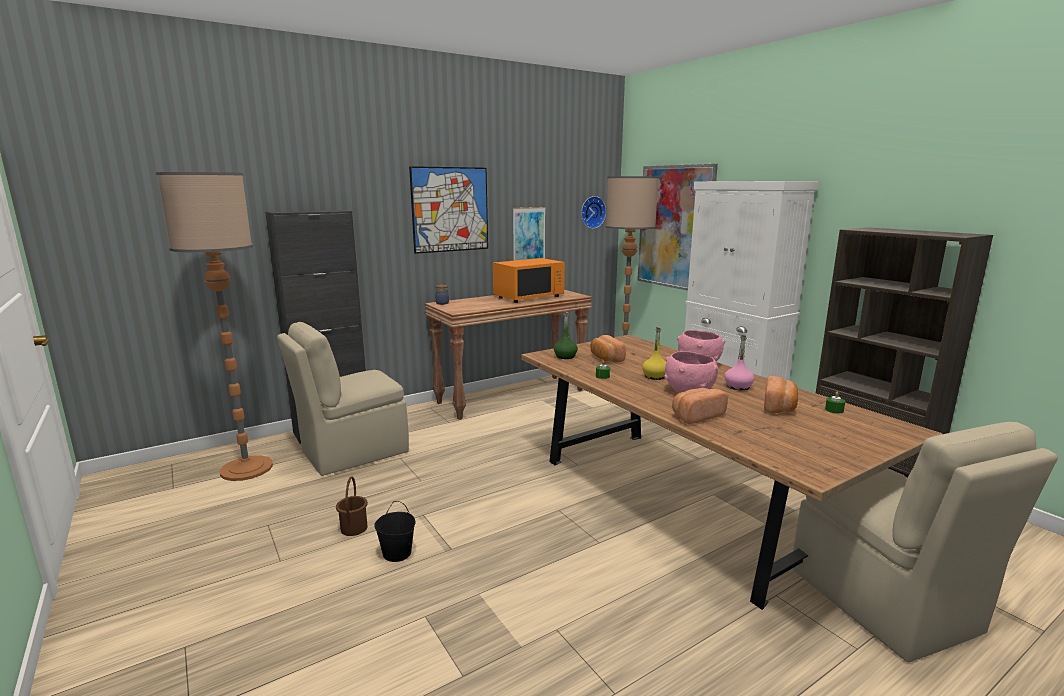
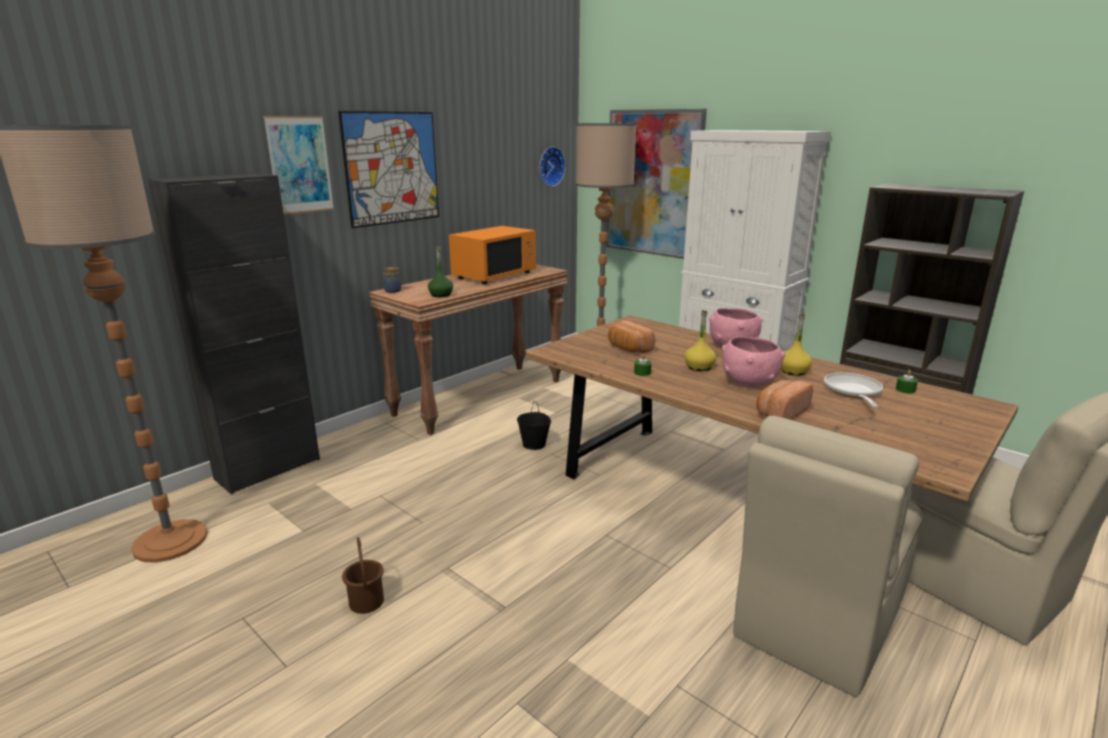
camera: 15 degrees left, 5 degrees up
beige chair [277,322,409,476] -> beige chair moved to [733,416,923,697]
black bucket [374,501,415,562] -> black bucket moved to [517,401,551,450]
picture [513,207,546,261] -> picture moved to [263,116,334,214]
green bottle [554,312,578,359] -> green bottle moved to [428,247,453,297]
pink bottle [724,335,754,390] -> yellow bottle [781,313,812,376]
bread [764,376,798,413] -> frying pan [824,373,883,408]

